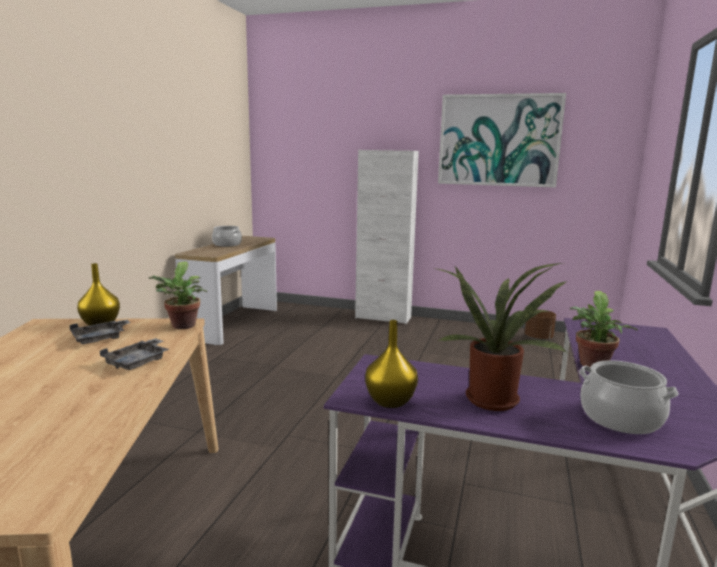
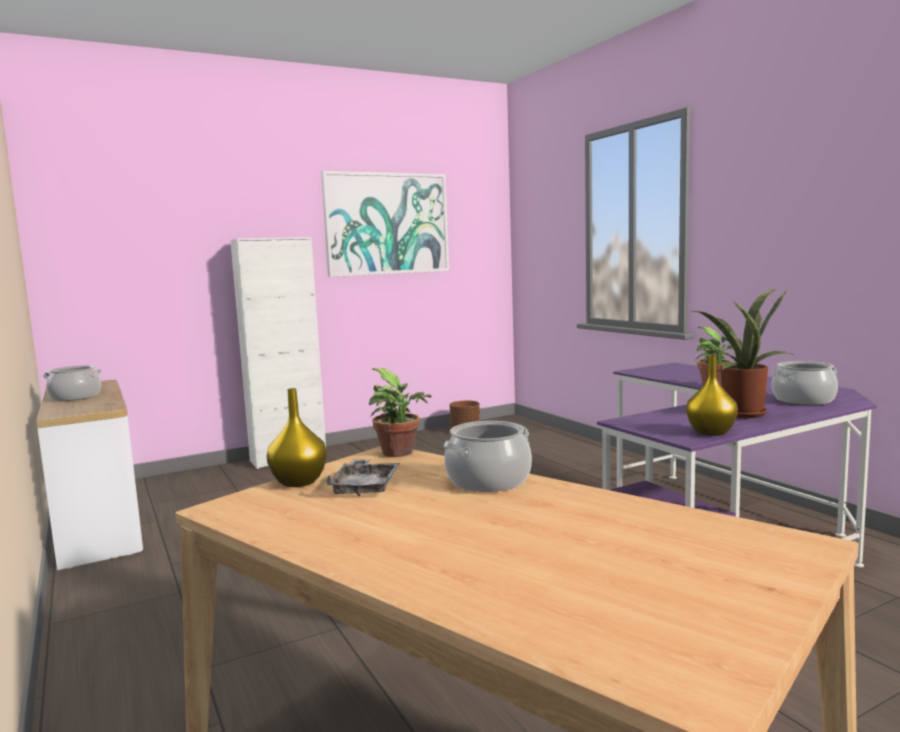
camera: 45 degrees left, 5 degrees down
grey tray [100,338,169,370] -> cooking pot [444,421,532,492]

